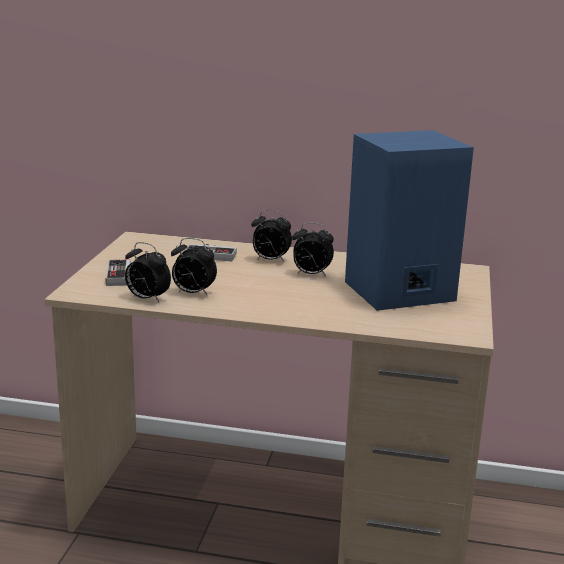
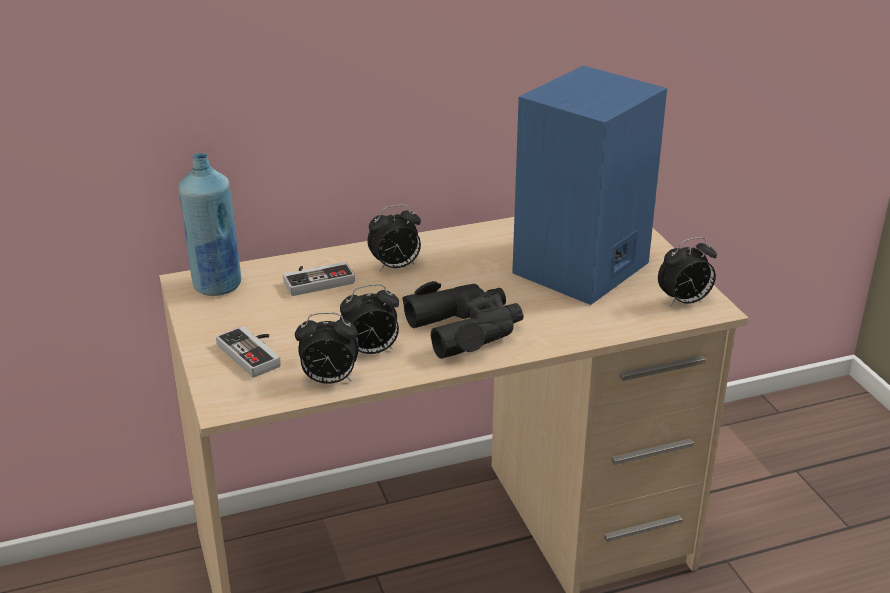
camera: 30 degrees left, 10 degrees up
alarm clock [292,222,334,277] -> alarm clock moved to [658,237,717,306]
none -> blue bottle [178,153,241,296]
none -> black binoculars [402,281,524,359]

